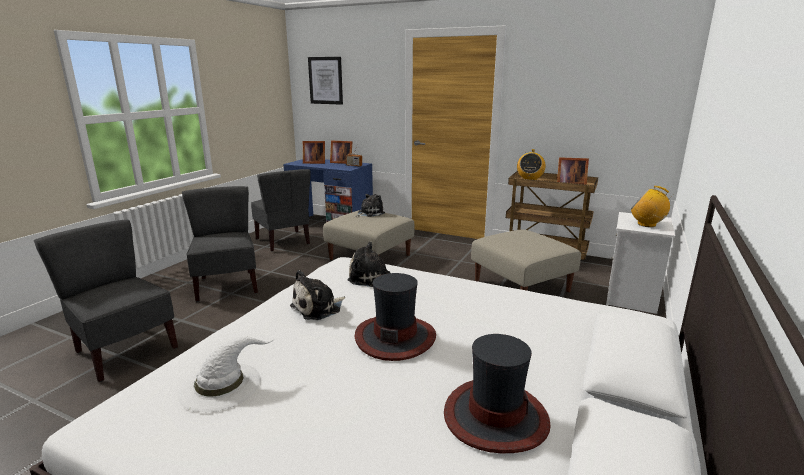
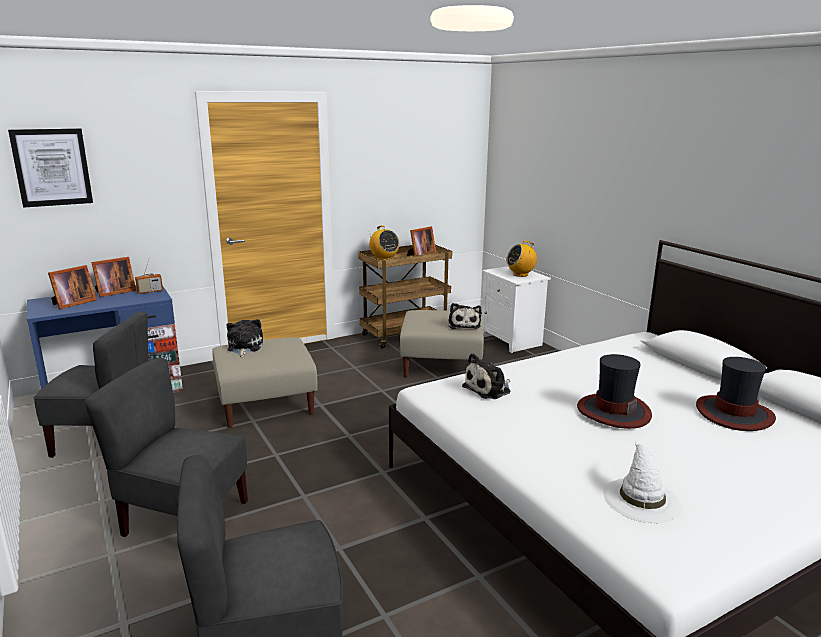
camera: 55 degrees left, 0 degrees up
plush toy [290,270,345,320] -> plush toy moved to [448,303,481,329]

